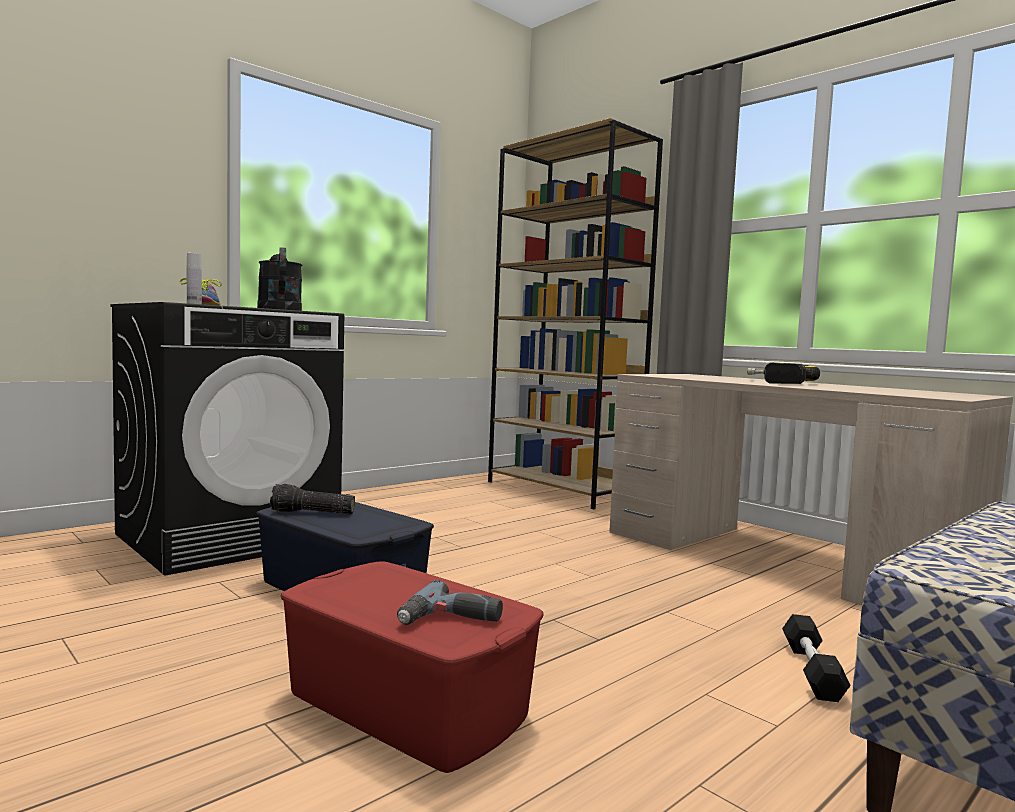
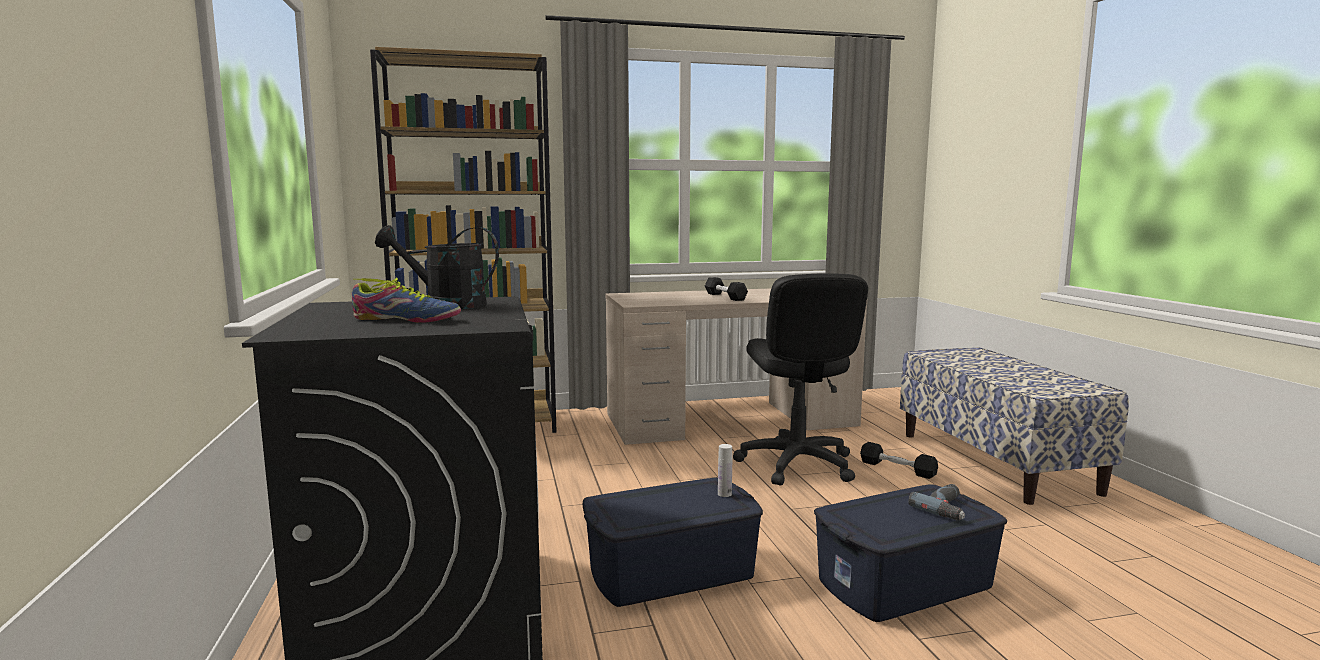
camera: 60 degrees left, 5 degrees up
white bottle [187,253,202,304] -> white bottle moved to [718,444,732,497]
flashlight [270,484,355,515] -> none
red storage box [281,561,544,773] -> blue storage box [814,484,1007,622]
power drill [747,362,820,384] -> black dumbbell [705,277,748,301]
none -> black office chair [733,273,868,486]

